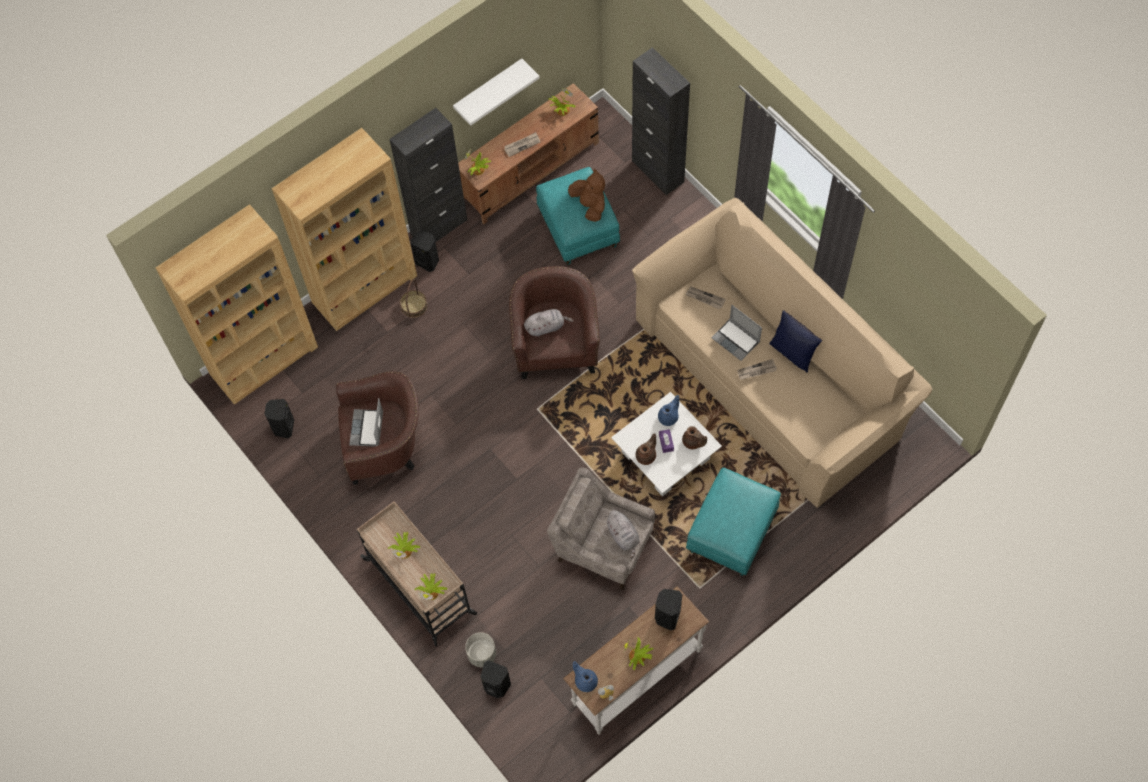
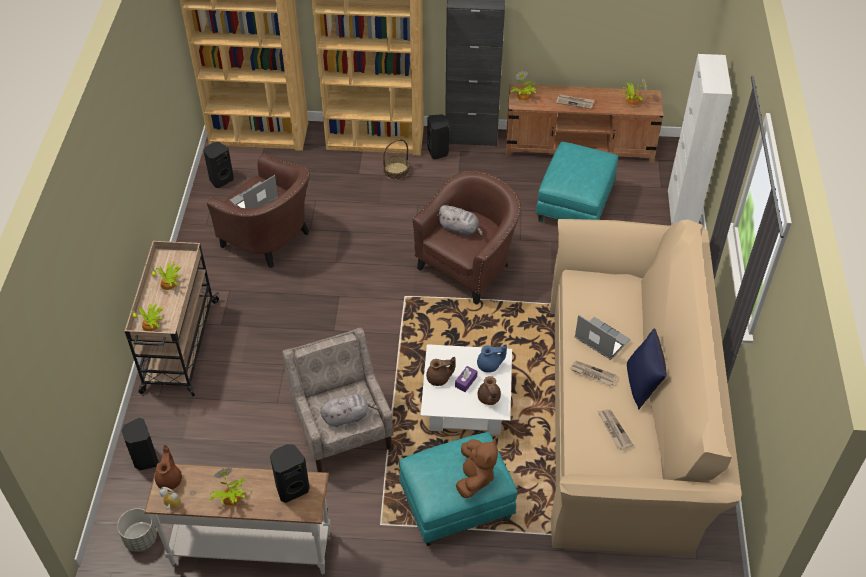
camera: 40 degrees right, 15 degrees down
white shelf [453,59,540,126] -> none
grey planter [465,632,496,667] -> grey planter moved to [117,508,157,552]
brown plush toy [568,169,605,222] -> brown plush toy moved to [456,439,498,498]
blue teapot [573,661,598,692] -> brown teapot [155,445,182,491]
grey plush toy [605,510,640,559] -> grey plush toy turned 120 degrees counterclockwise [320,394,379,427]
black cabinet [632,47,690,195] -> white cabinet [668,54,732,226]
newspaper [686,287,726,309] -> newspaper moved to [598,409,633,450]
laptop [711,305,762,361] -> laptop turned 135 degrees clockwise [575,315,630,360]

